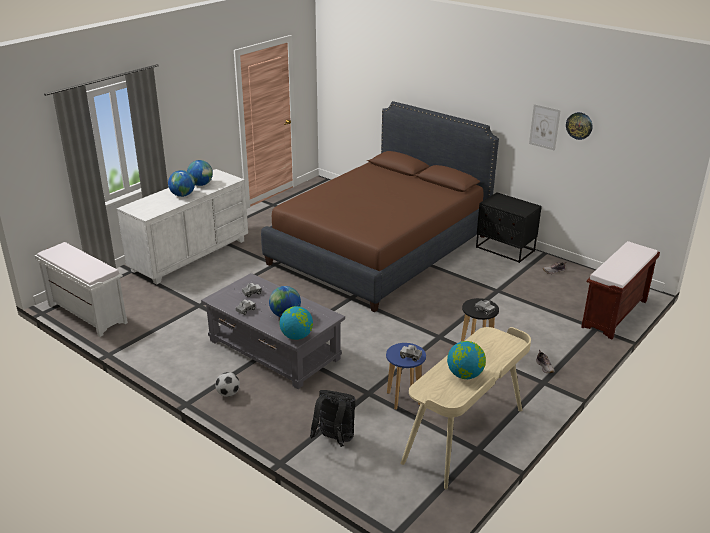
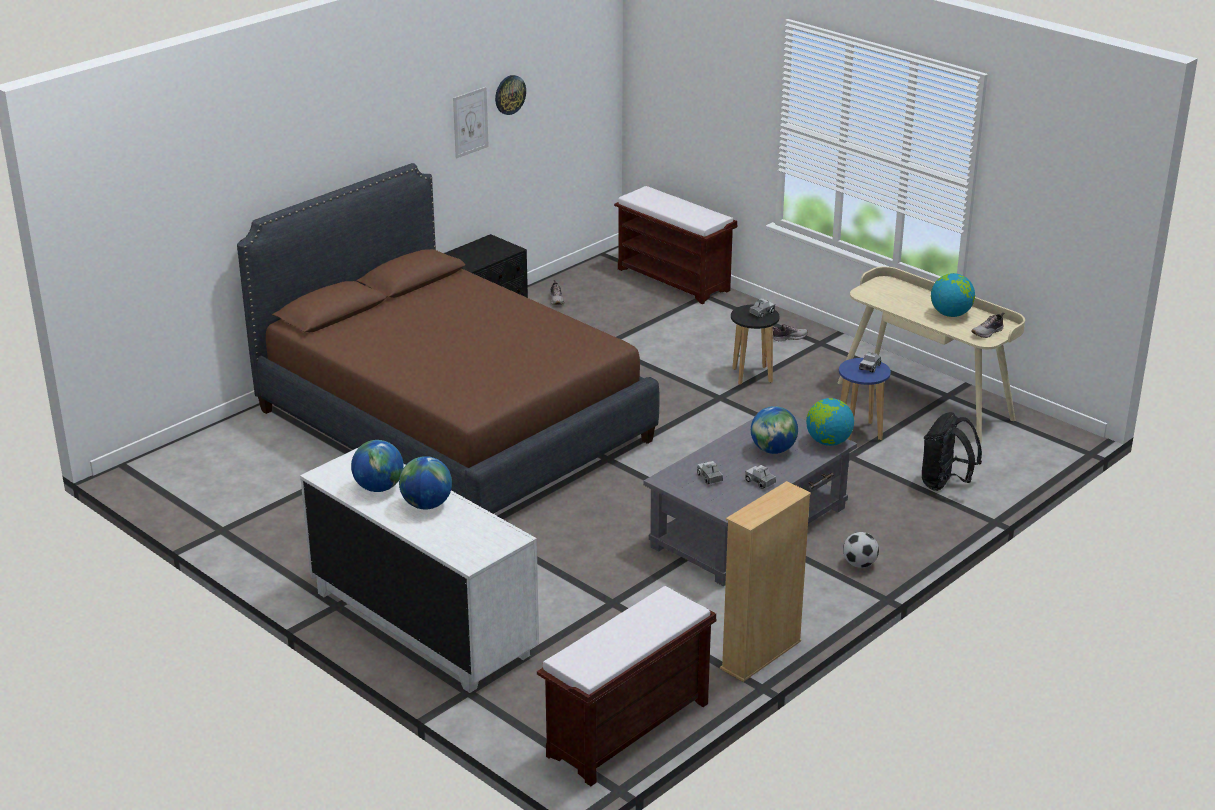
camera: 85 degrees left, 0 degrees up
white bench [34,242,128,337] -> brown bench [537,586,717,786]
none -> beige bookcase [720,481,811,682]
none -> shoe [971,313,1004,338]

